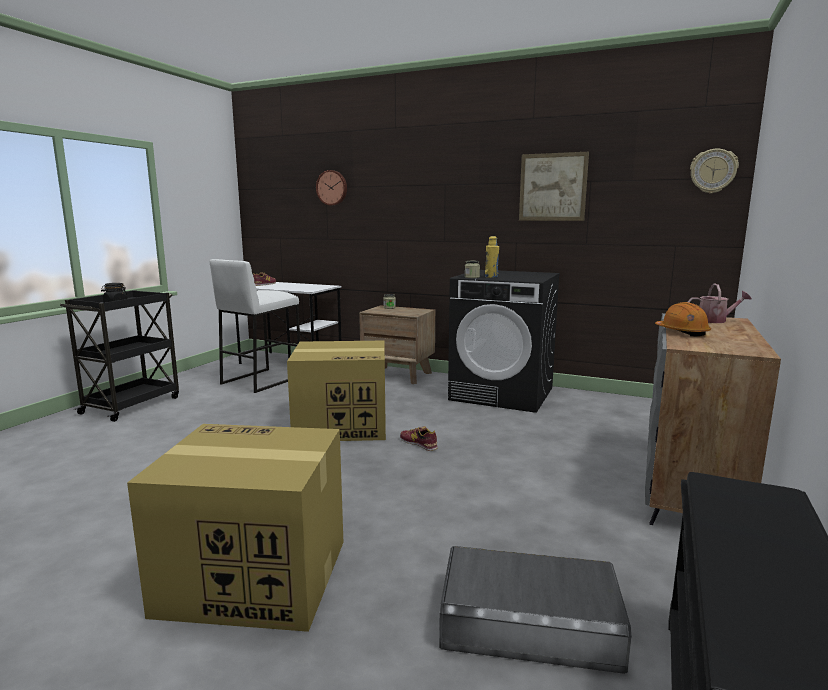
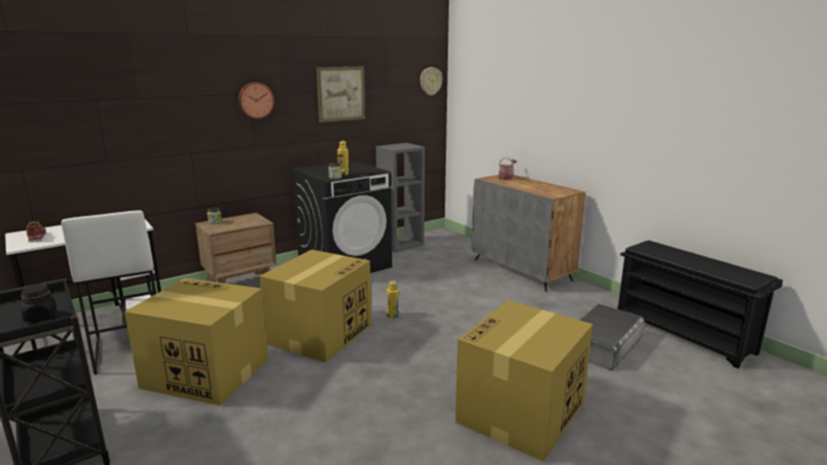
camera: 60 degrees left, 5 degrees up
wall clock [316,170,347,206] -> wall clock moved to [238,82,274,119]
shoe [400,426,438,451] -> yellow bottle [387,280,399,318]
orange hard hat [655,302,711,336] -> none
none -> cardboard box [125,278,269,406]
none -> grey bookcase [376,143,425,252]

